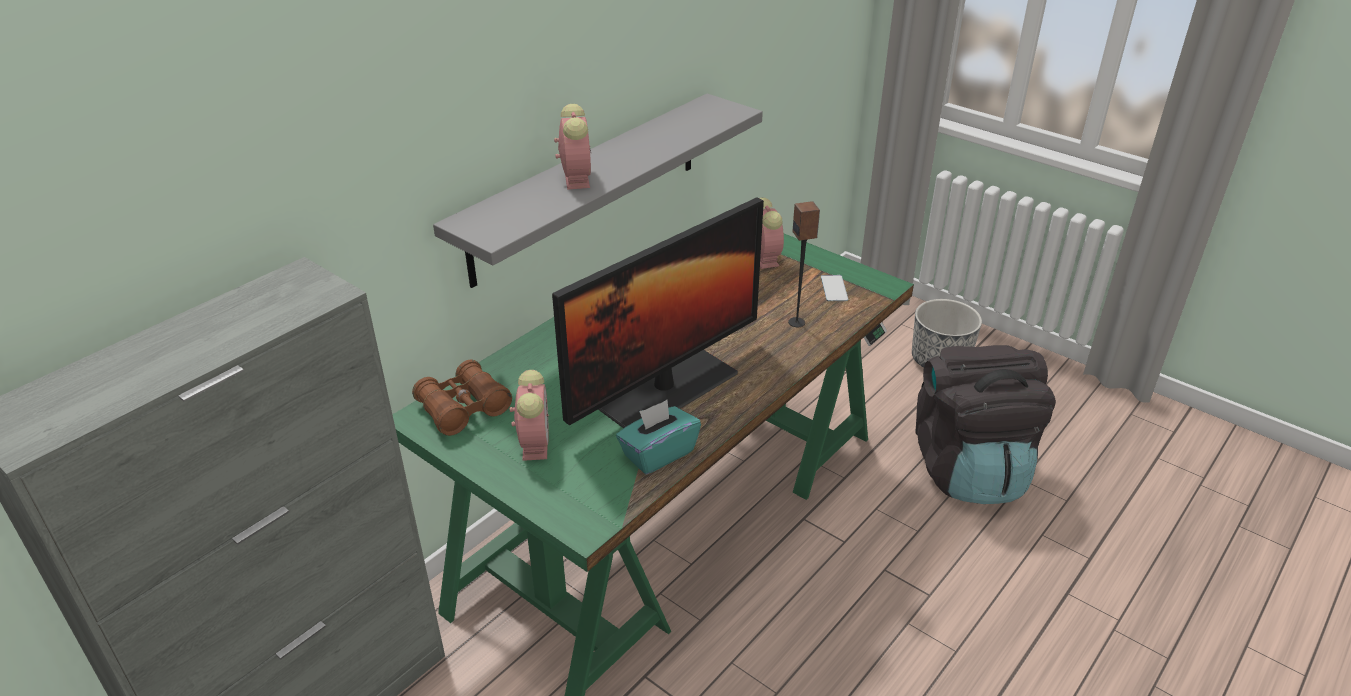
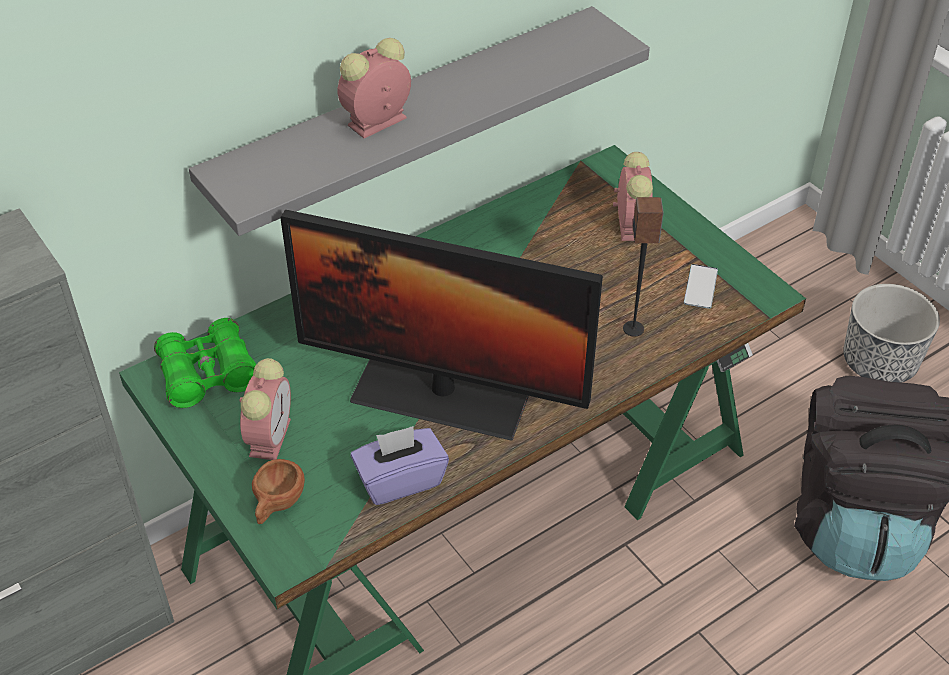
camera: 15 degrees right, 10 degrees up
brown binoculars [412,360,512,436] -> green binoculars [154,318,256,408]
monitor [552,197,764,428] -> monitor turned 45 degrees clockwise [280,210,603,441]
alarm clock [554,104,591,190] -> alarm clock turned 135 degrees counterclockwise [338,38,411,139]
turquoise tissue box [616,400,701,474] -> purple tissue box [351,426,449,505]
none -> brown cup [252,459,305,524]

